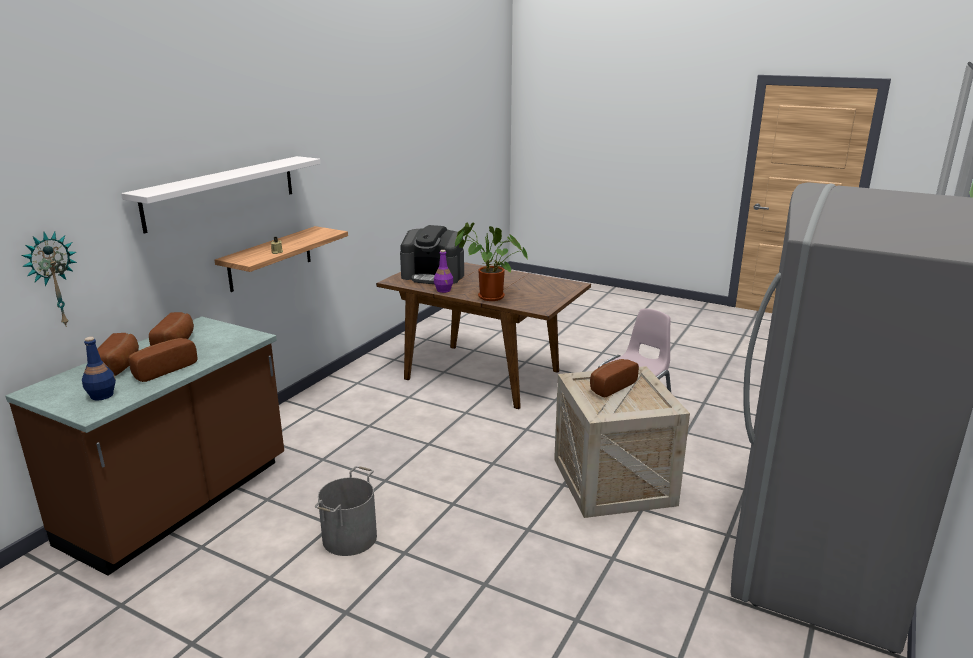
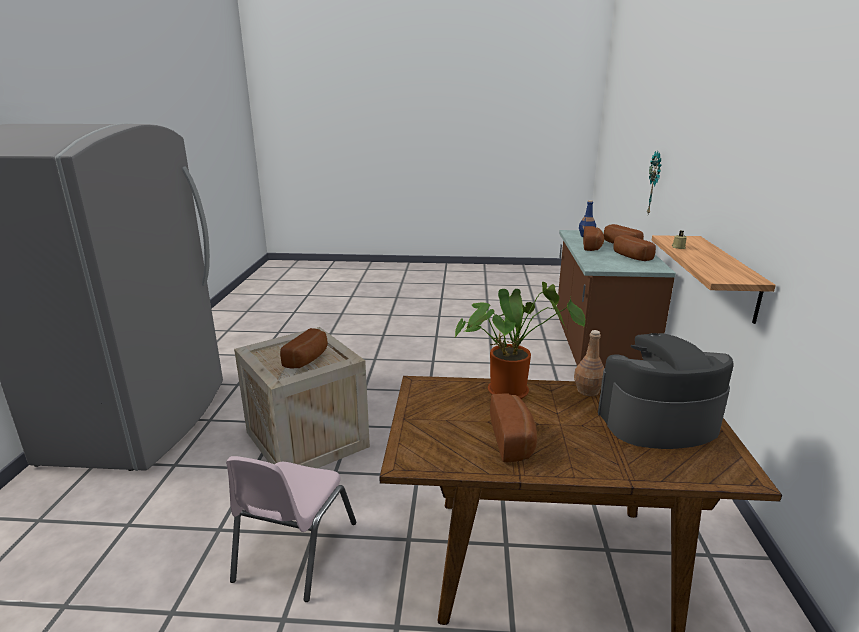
camera: 155 degrees right, 0 degrees up
white shelf [121,156,321,233] -> none
grey bucket [315,466,377,556] -> none
purple bottle [434,250,453,293] -> brown bottle [574,330,604,396]
none -> bread [490,393,537,462]

